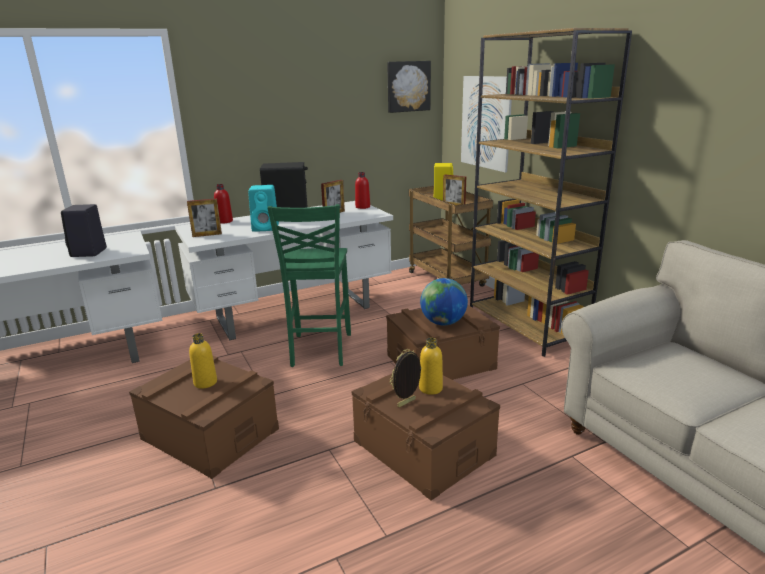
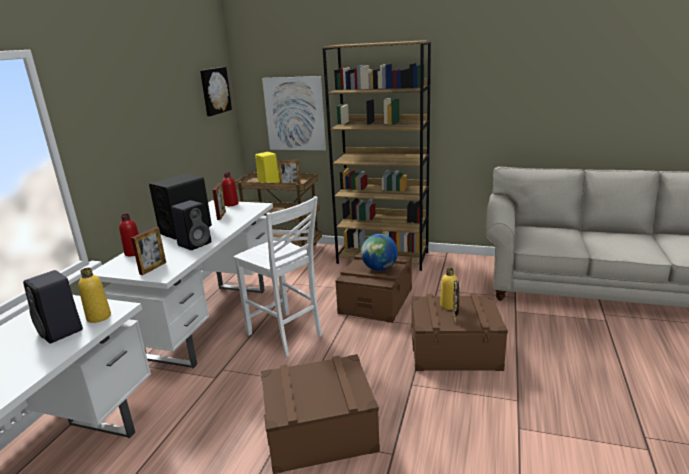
camera: 45 degrees left, 0 degrees up
yellow bottle [189,333,217,389] -> yellow bottle moved to [78,268,111,323]
turquoise speaker [248,185,279,232] -> black speaker [171,200,211,250]
green chair [267,204,351,367] -> white chair [234,196,322,357]

